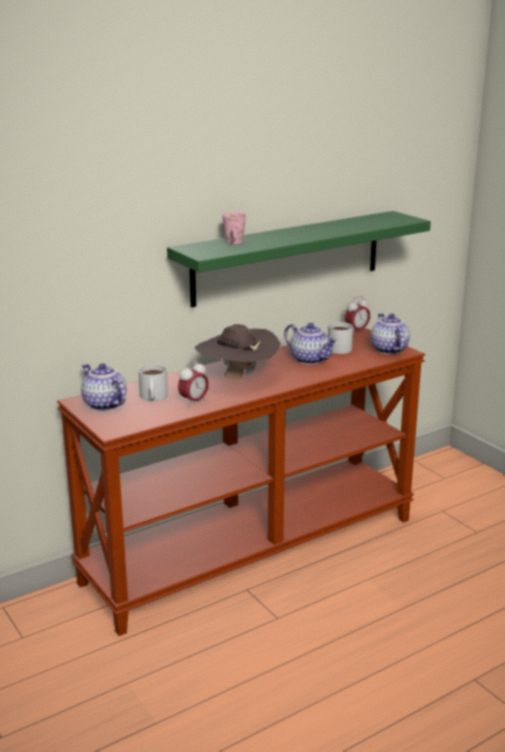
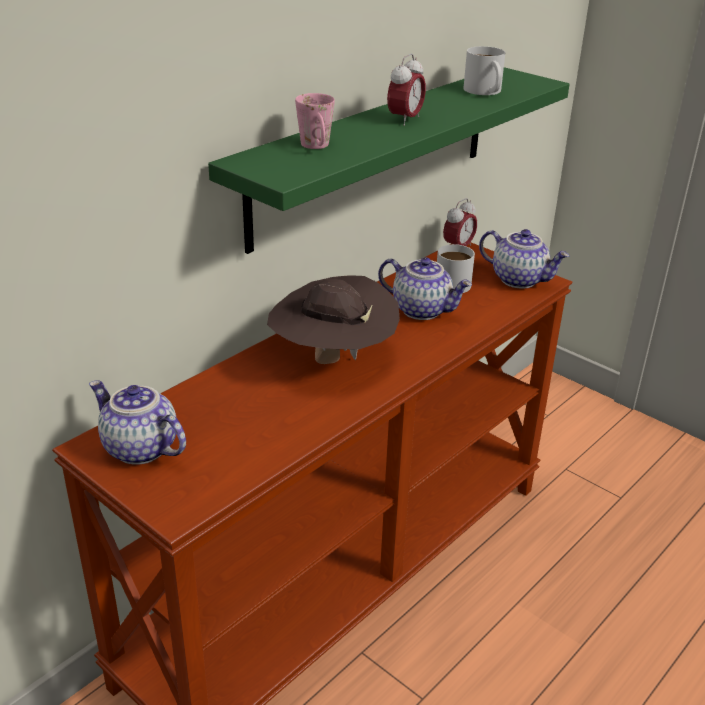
camera: 15 degrees left, 10 degrees up
white mug [139,364,168,401] -> white mug moved to [463,46,506,95]
alarm clock [178,360,209,407] -> alarm clock moved to [387,54,426,126]
teapot [371,313,410,354] -> teapot turned 150 degrees clockwise [479,229,569,289]

